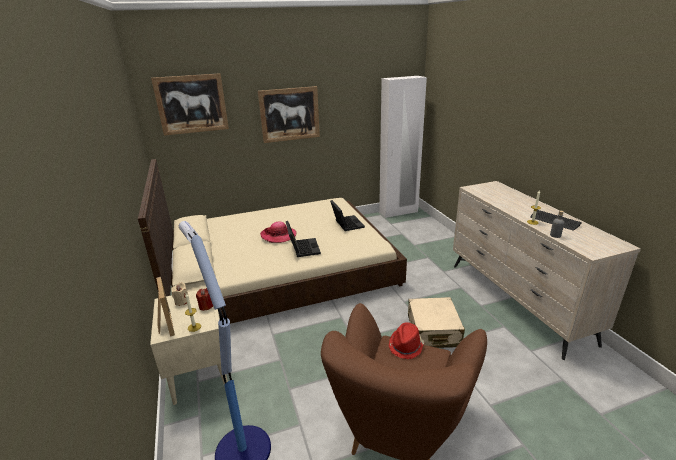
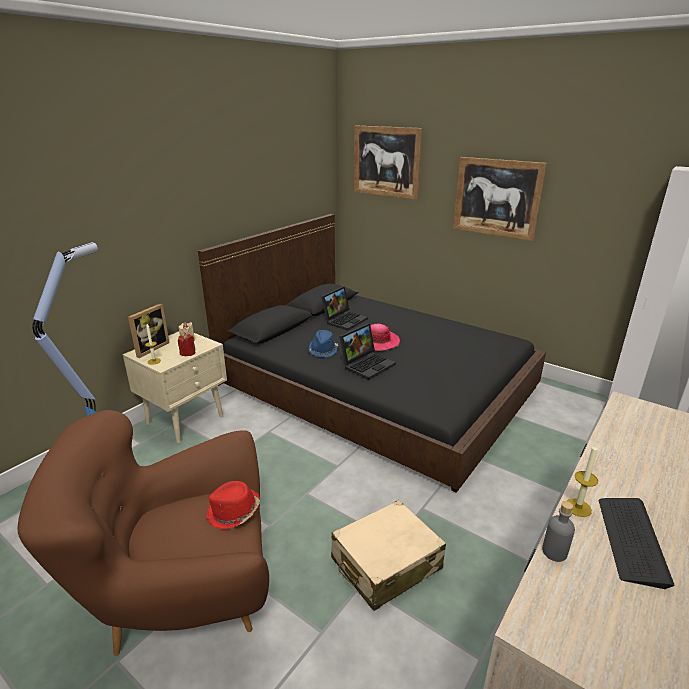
camera: 55 degrees right, 0 degrees up
beige bed [138,159,407,324] -> black bed [198,214,546,493]
laptop [330,200,365,231] -> laptop moved to [321,287,368,331]
none -> blue hat [309,330,338,357]

